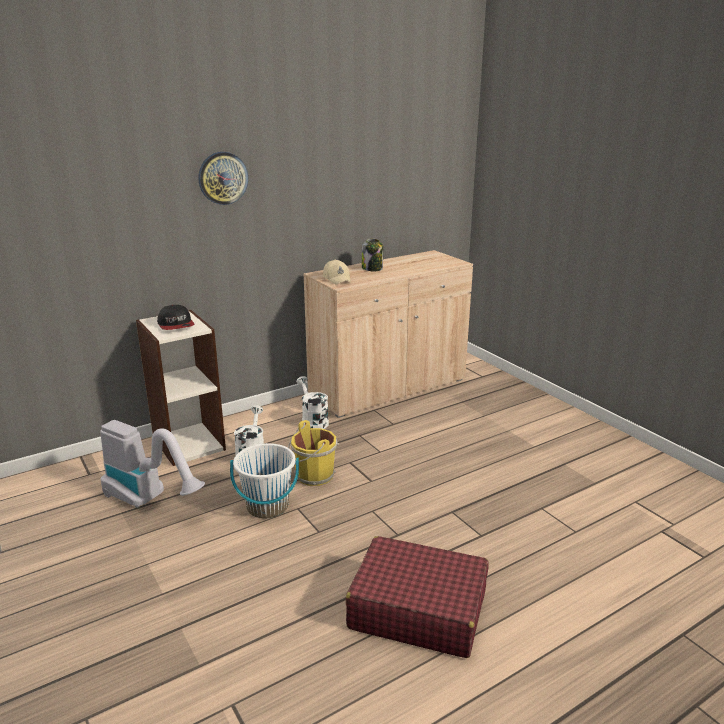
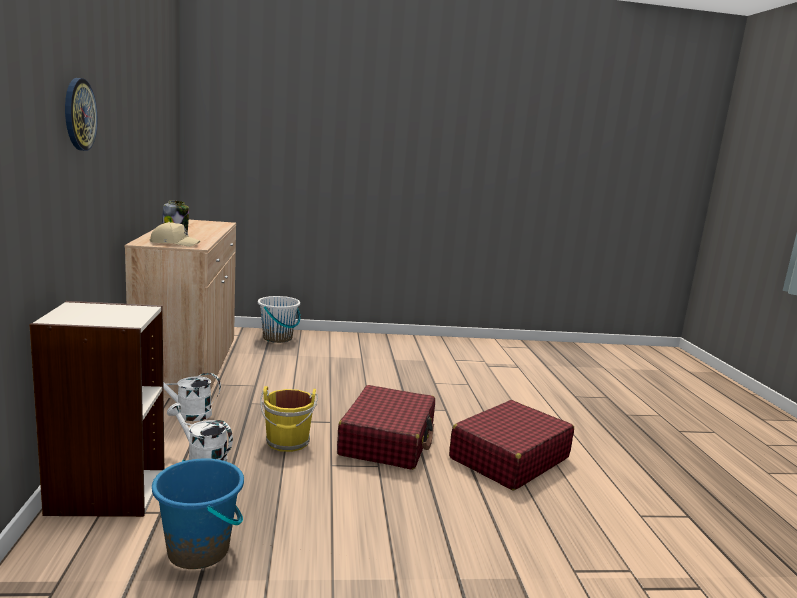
camera: 65 degrees left, 10 degrees down
vacuum cleaner [100,420,205,508] -> blue bucket [152,458,244,569]
cap [157,305,194,330] -> none
white bucket [230,443,299,518] -> white bucket moved to [258,296,300,343]
none -> red suitcase [337,385,435,470]

